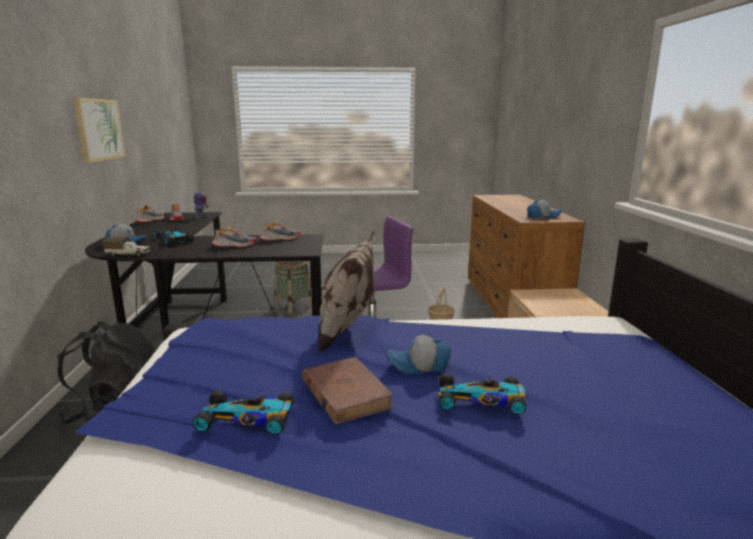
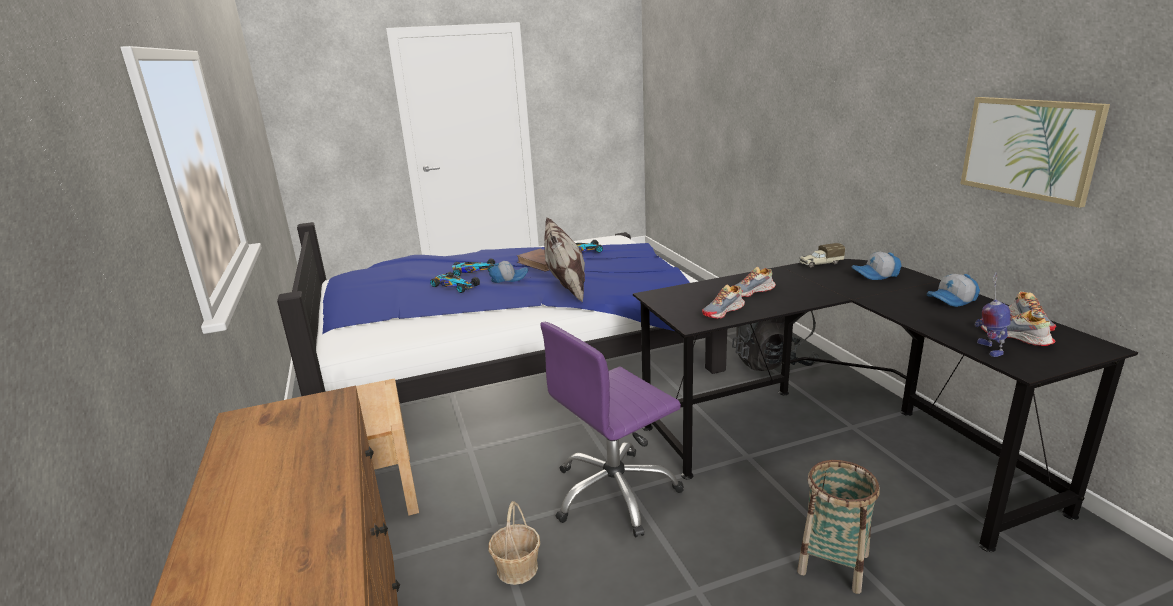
camera: 165 degrees right, 5 degrees up
toy car [154,227,194,245] -> toy car moved to [430,272,480,293]
cap [527,200,562,219] -> cap moved to [927,274,980,307]

